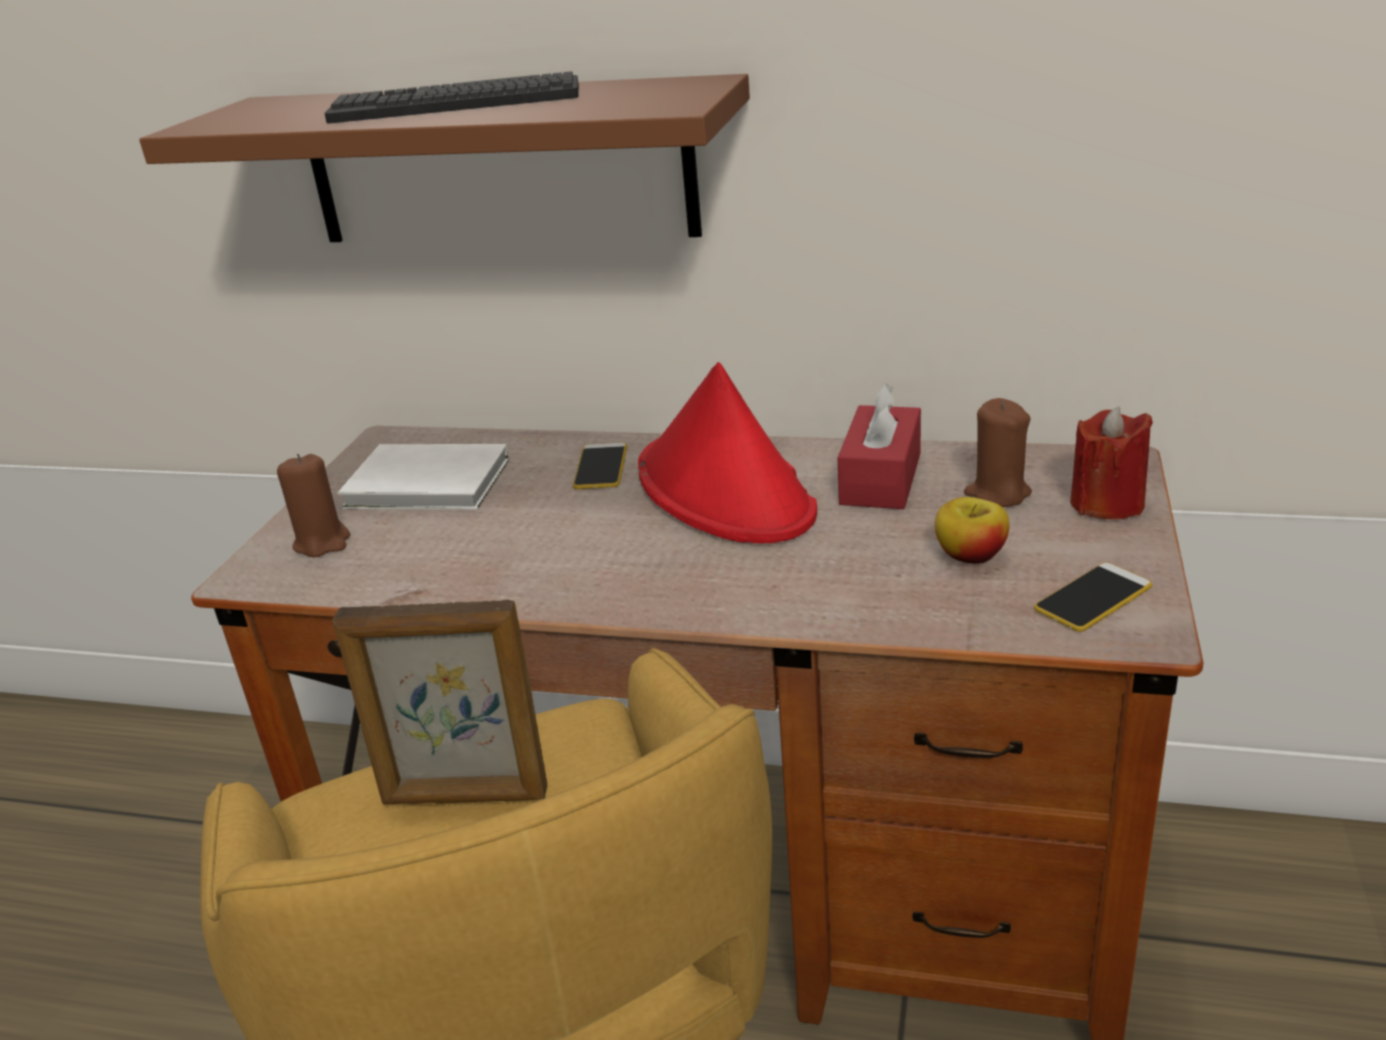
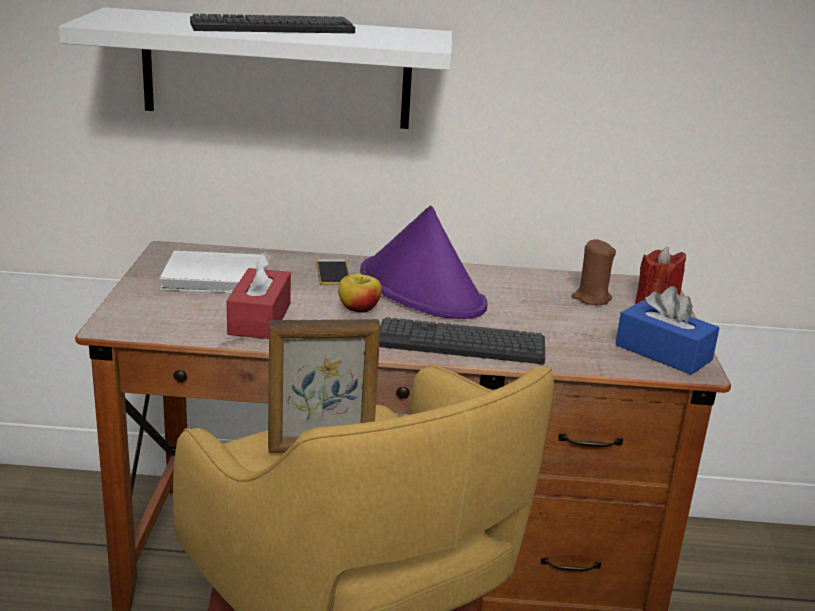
camera: 15 degrees left, 5 degrees down
brown shelf [139,74,750,242] -> white shelf [58,7,452,129]
brown candle [277,454,350,557] -> none
red hat [638,362,817,543] -> purple hat [360,205,487,319]
red tissue box [838,383,921,509] -> red tissue box moved to [227,252,291,339]
apple [935,497,1010,564] -> apple moved to [338,274,382,313]
phone [1034,563,1152,632] -> blue tissue box [616,286,719,375]
none -> keyboard [379,317,545,364]

